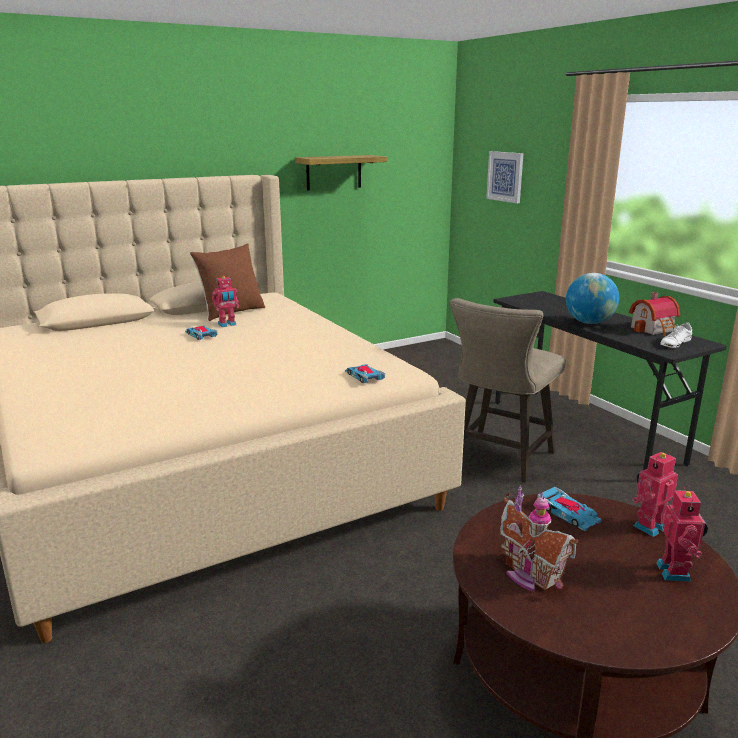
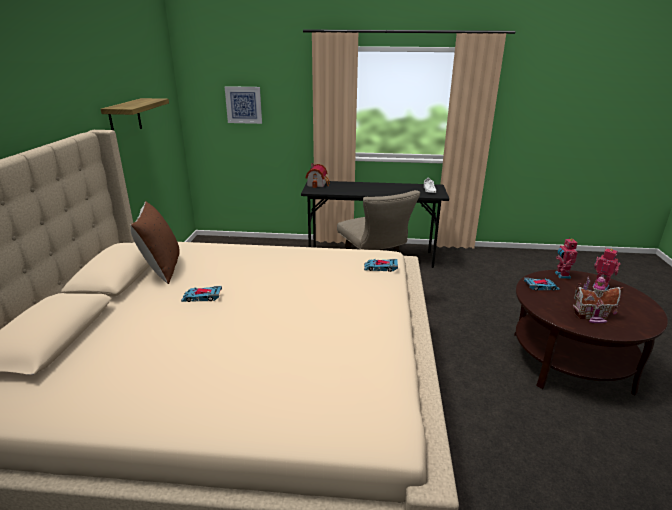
camera: 55 degrees left, 5 degrees up
toy robot [212,276,239,327] -> none
globe [566,273,619,324] -> none
toy house [629,292,680,336] -> toy house moved to [305,163,330,188]

